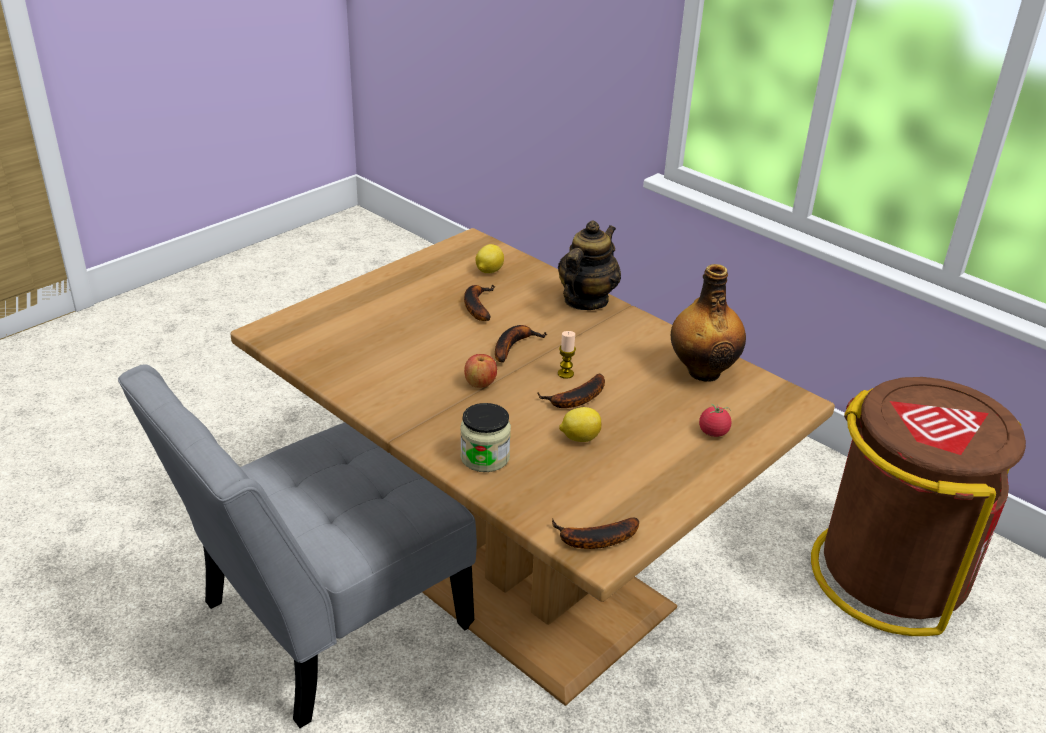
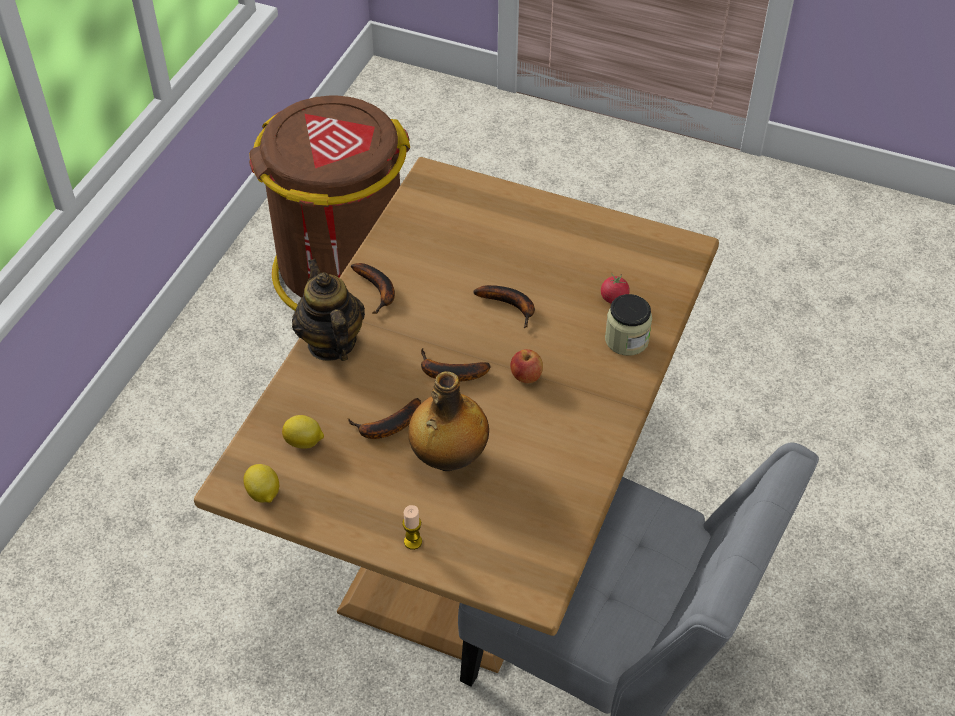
camera: 110 degrees left, 15 degrees up
banana [552,517,639,549] -> banana moved to [351,263,395,314]
teapot [558,220,621,310] -> teapot turned 60 degrees clockwise [292,259,365,361]
candle [558,331,576,379] -> candle moved to [402,505,422,550]
lemon [559,407,601,442] -> lemon moved to [243,464,279,503]
bottle [671,264,746,382] -> bottle moved to [408,371,489,471]
tomato [699,404,731,437] -> tomato moved to [601,272,630,304]

